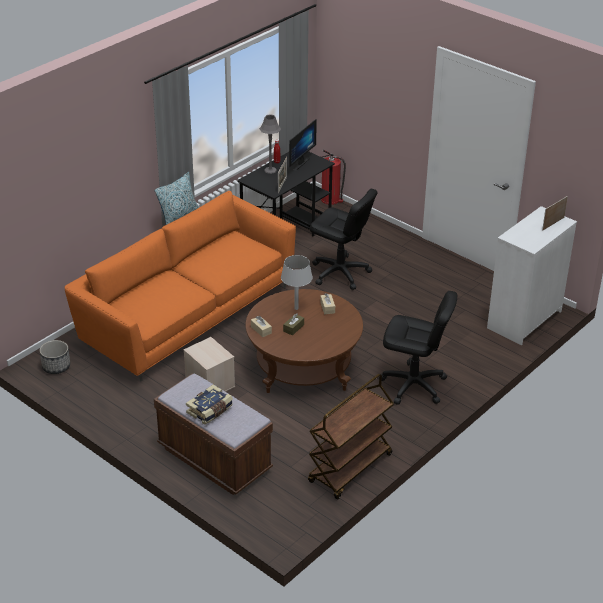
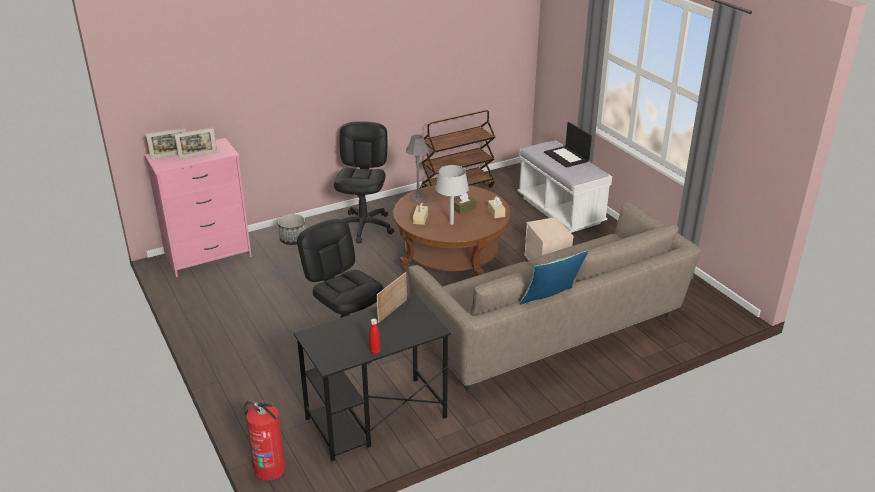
camera: 160 degrees left, 5 degrees down
planter [40,340,70,374] -> planter moved to [278,214,306,245]
orange sofa [65,191,296,381] -> beige sofa [408,202,701,394]
brown bench [154,374,273,495] -> white bench [518,140,612,233]
book [186,385,233,425] -> laptop [544,122,592,168]
grey table lamp [259,114,281,174] -> grey table lamp moved to [406,134,429,202]
monitor [289,119,317,171] -> none
black office chair [381,291,457,405] -> black office chair turned 60 degrees clockwise [334,121,394,243]
white dresser [487,206,577,345] -> pink dresser [145,138,252,277]
none -> picture frame [175,127,217,160]

